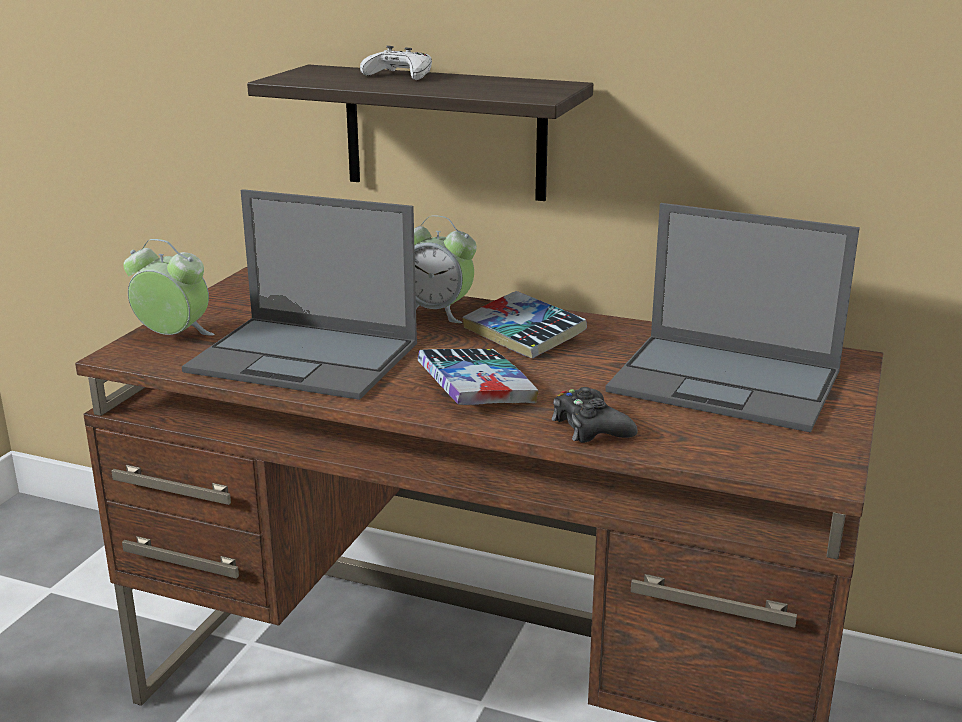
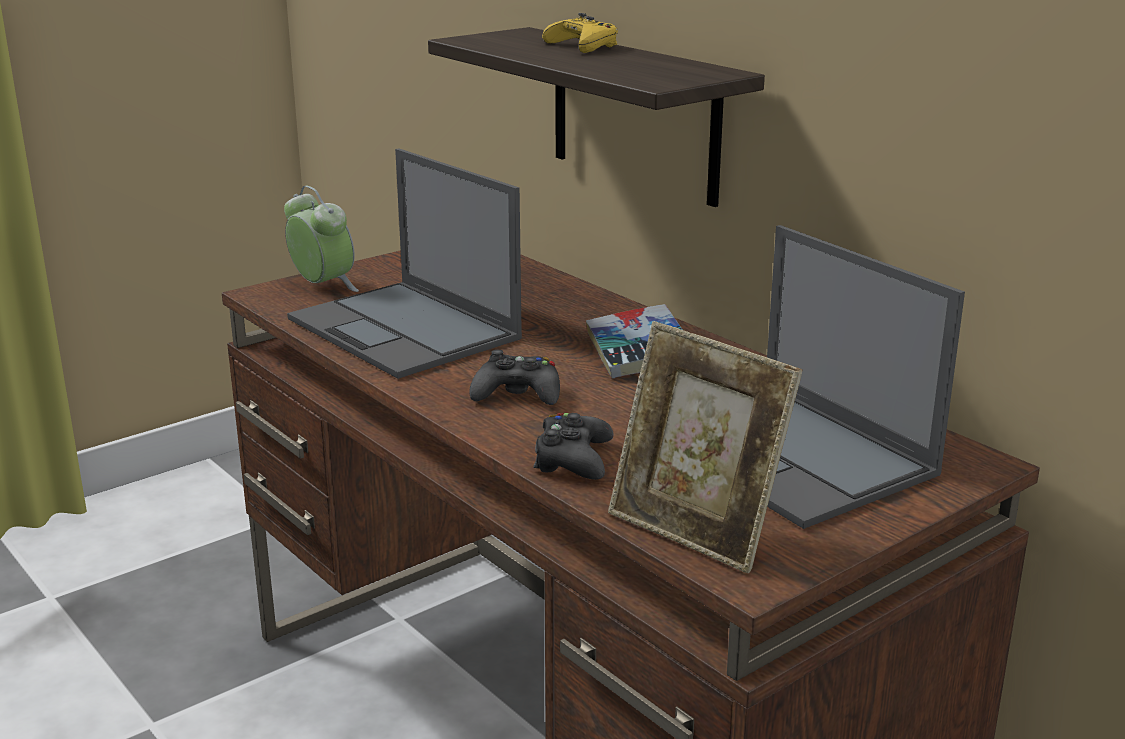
camera: 30 degrees right, 0 degrees up
white game controller [360,46,432,80] -> yellow game controller [542,13,618,53]
alarm clock [414,215,477,323] -> none
book [418,349,538,405] -> black game controller [469,350,560,405]
none -> picture frame [608,321,803,573]

